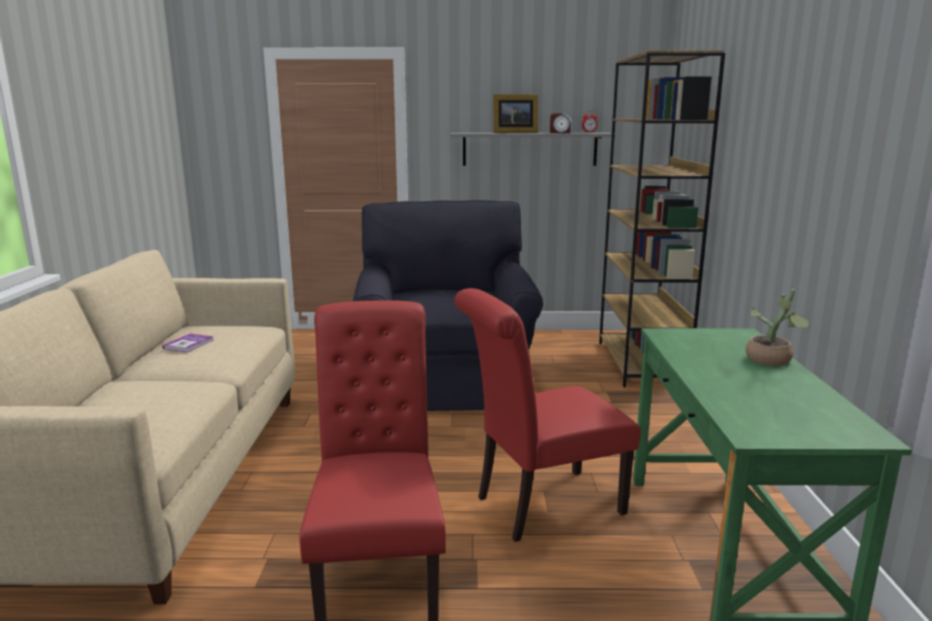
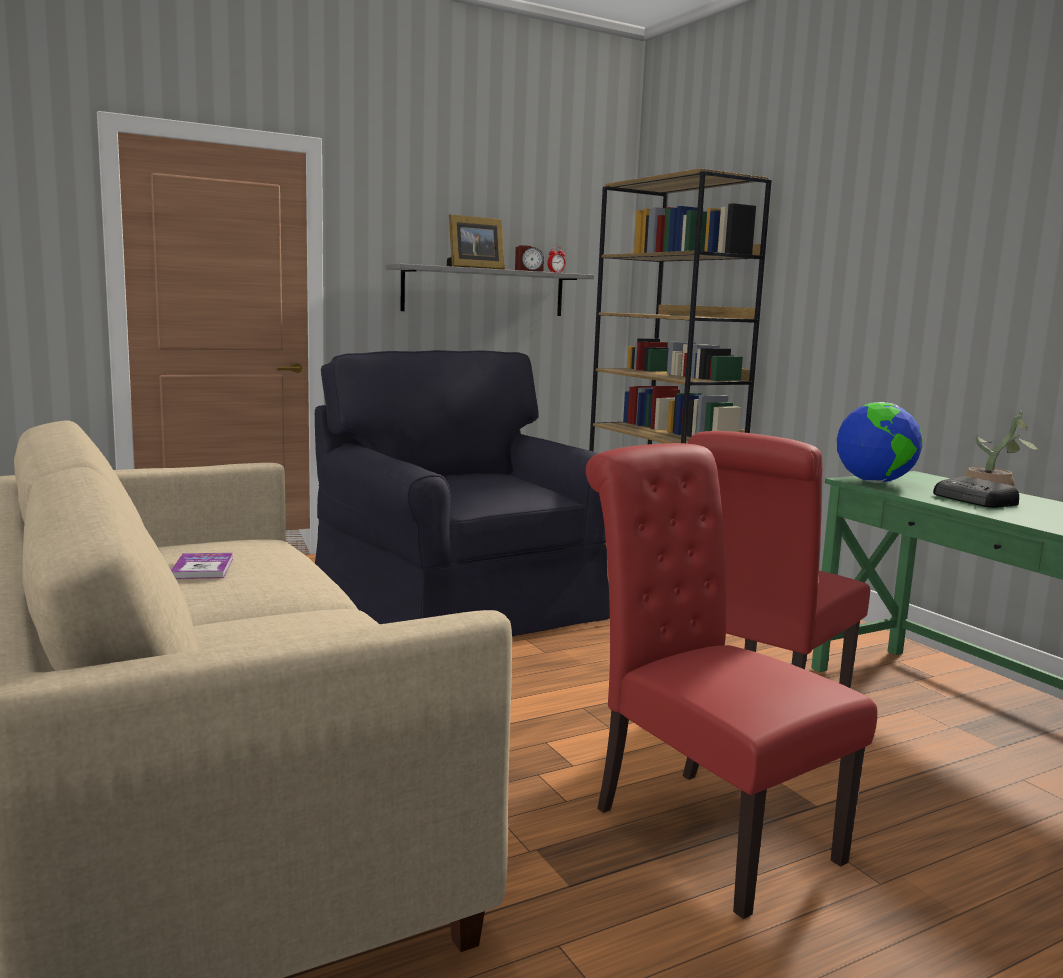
camera: 30 degrees left, 5 degrees down
none -> globe [837,402,923,483]
none -> radio [933,476,1019,508]

